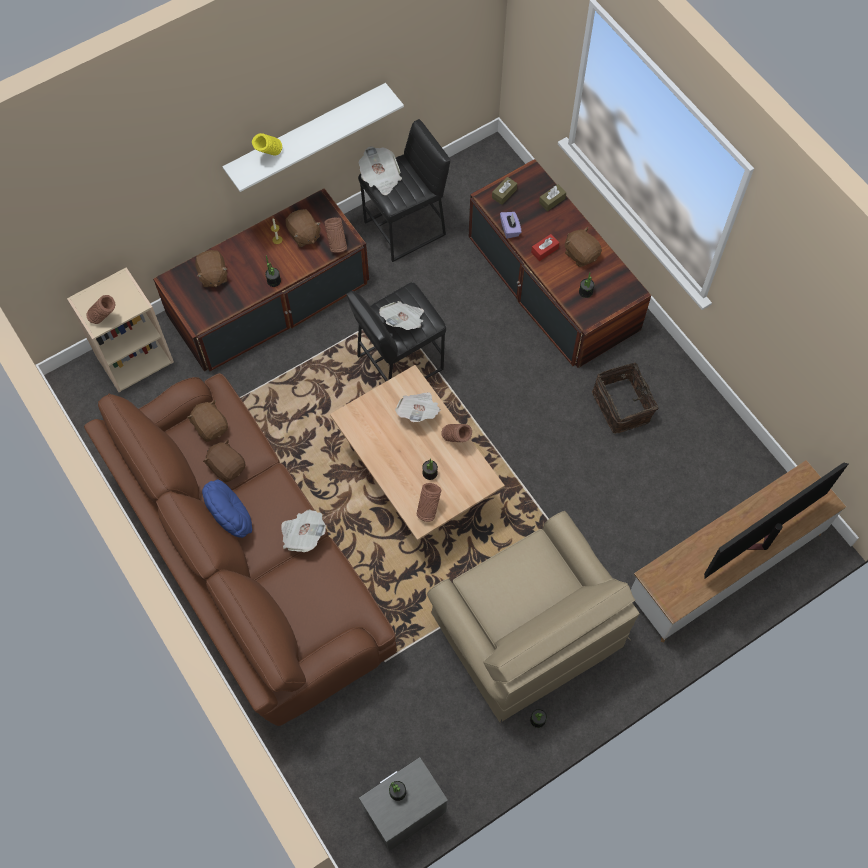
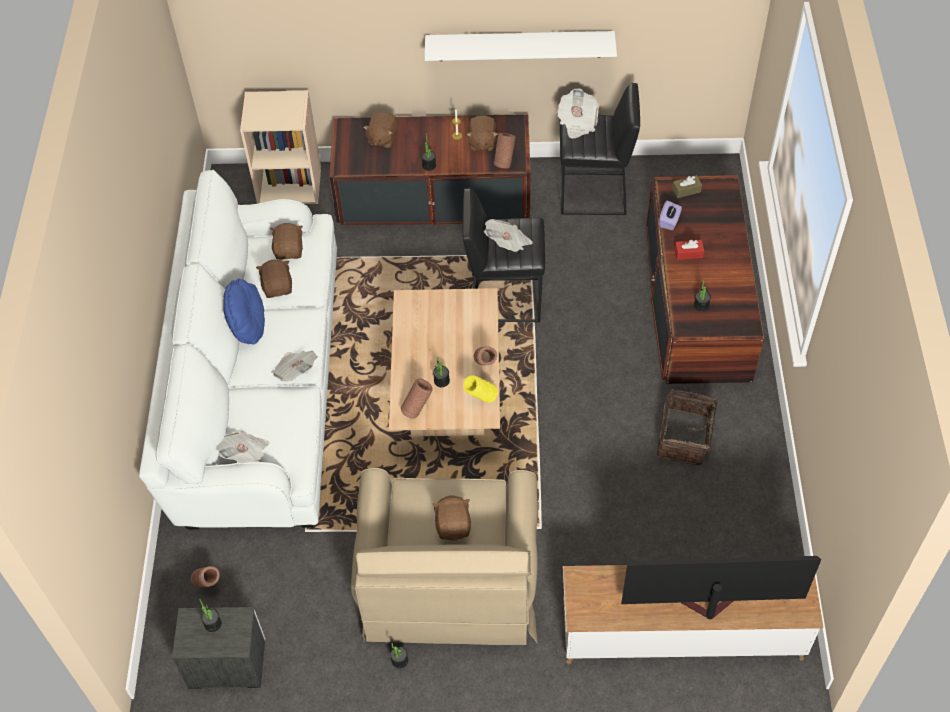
camera: 35 degrees right, 10 degrees down
brown sofa [84,373,397,726] -> white sofa [139,170,337,530]
brown vase [87,295,115,324] -> brown vase moved to [191,566,220,588]
yellow vase [252,133,282,156] -> yellow vase moved to [463,375,498,403]
newspaper [395,392,441,422] -> newspaper moved to [216,431,269,464]
brown tissue box [539,184,566,211] -> none
brown plush toy [565,227,602,267] -> brown plush toy moved to [432,495,471,541]

